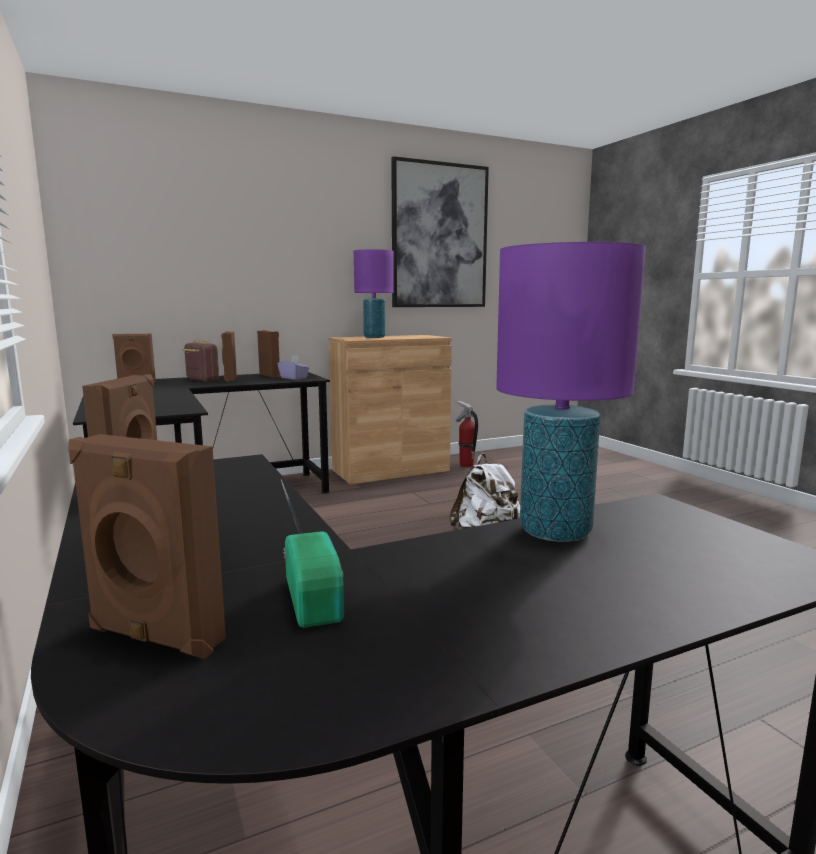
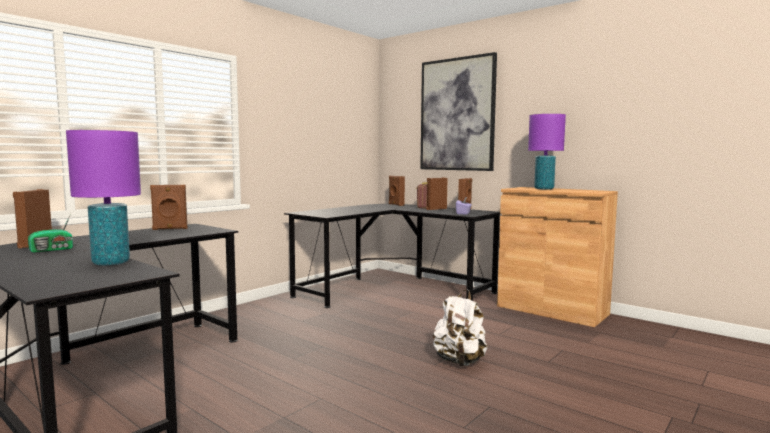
camera: 65 degrees right, 5 degrees down
picture [391,156,489,307] -> picture moved to [420,52,497,171]
fire extinguisher [456,400,478,467] -> none

